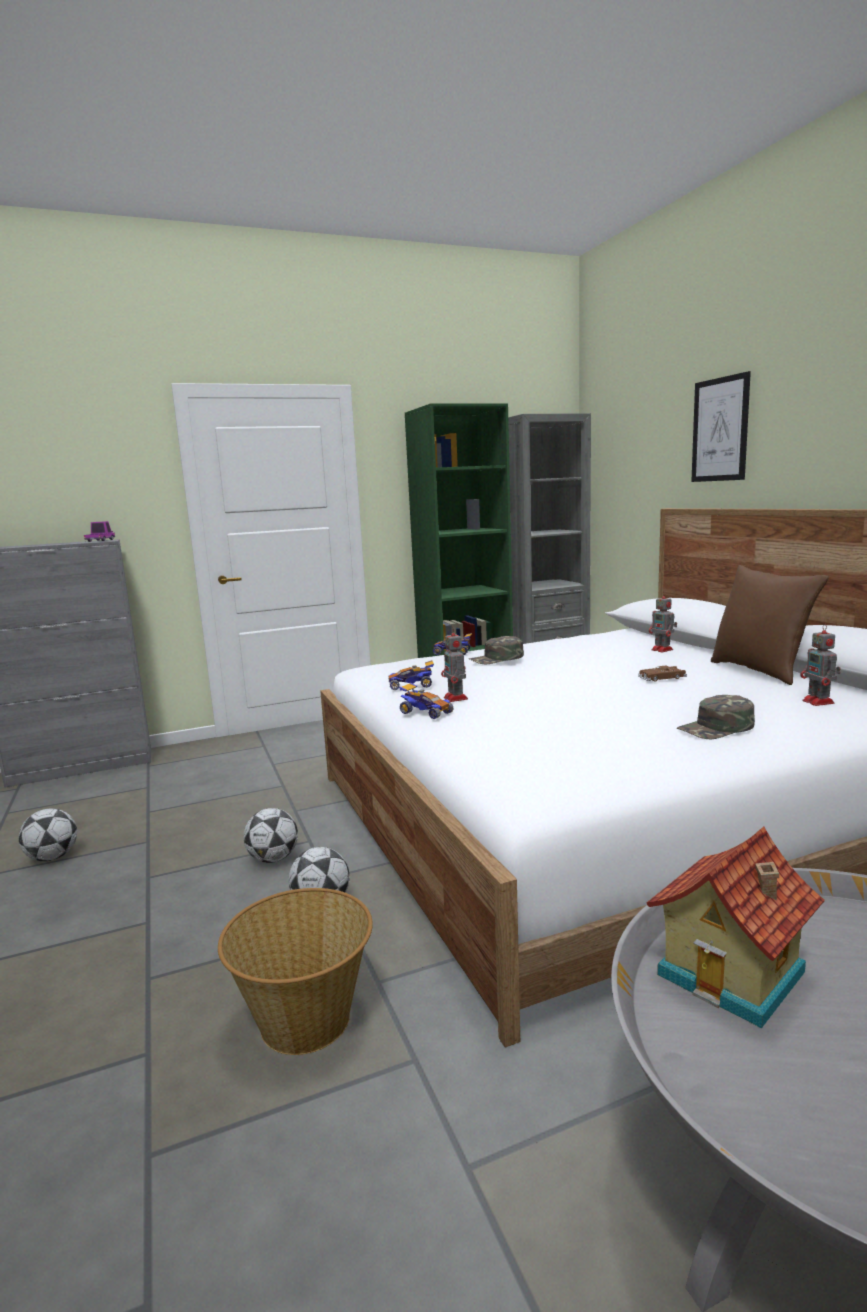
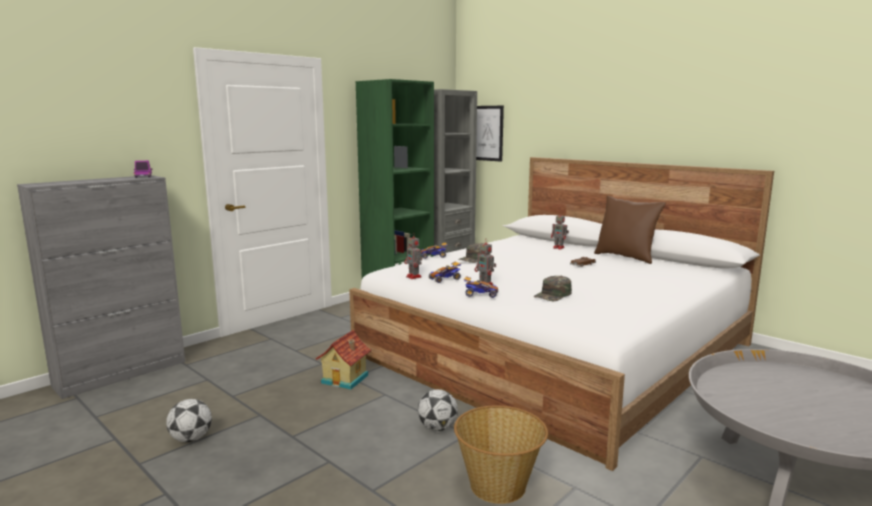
camera: 25 degrees left, 0 degrees up
football [244,808,298,863] -> none
toy house [647,827,825,1028] -> toy house moved to [315,329,372,390]
green cap [677,695,755,739] -> green cap moved to [534,276,572,301]
picture [691,371,751,482] -> picture moved to [476,106,504,162]
toy robot [800,624,841,706] -> toy robot moved to [404,234,422,279]

